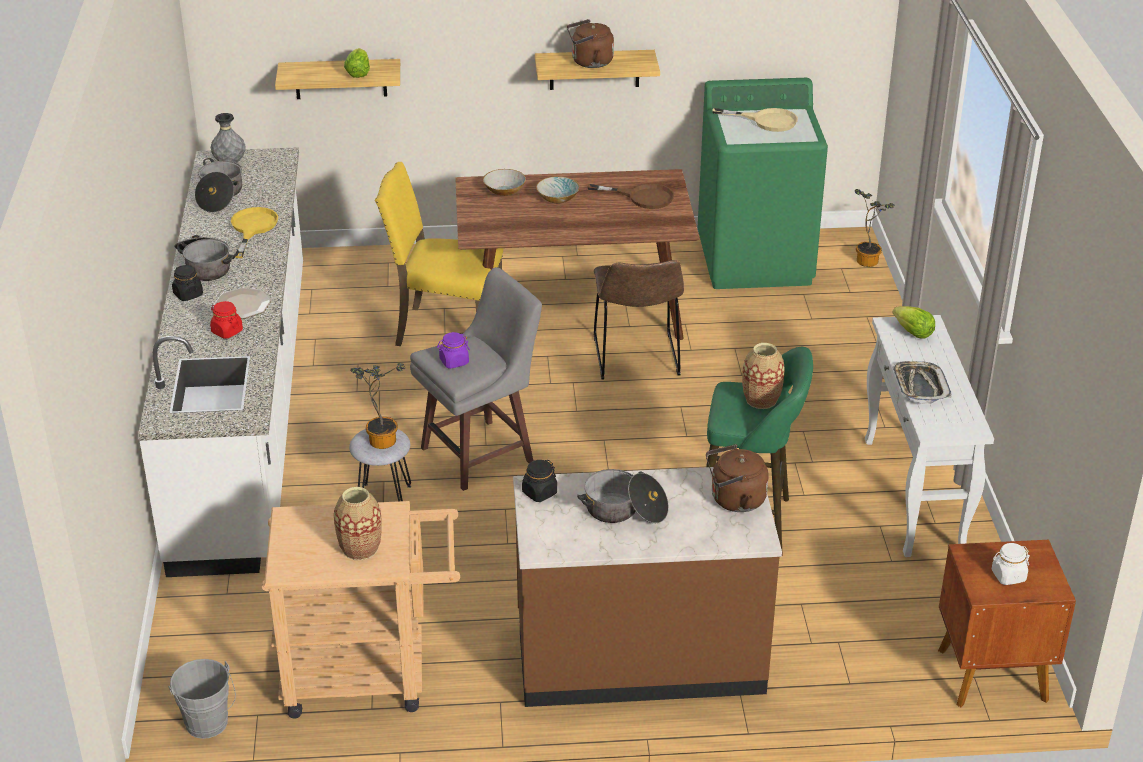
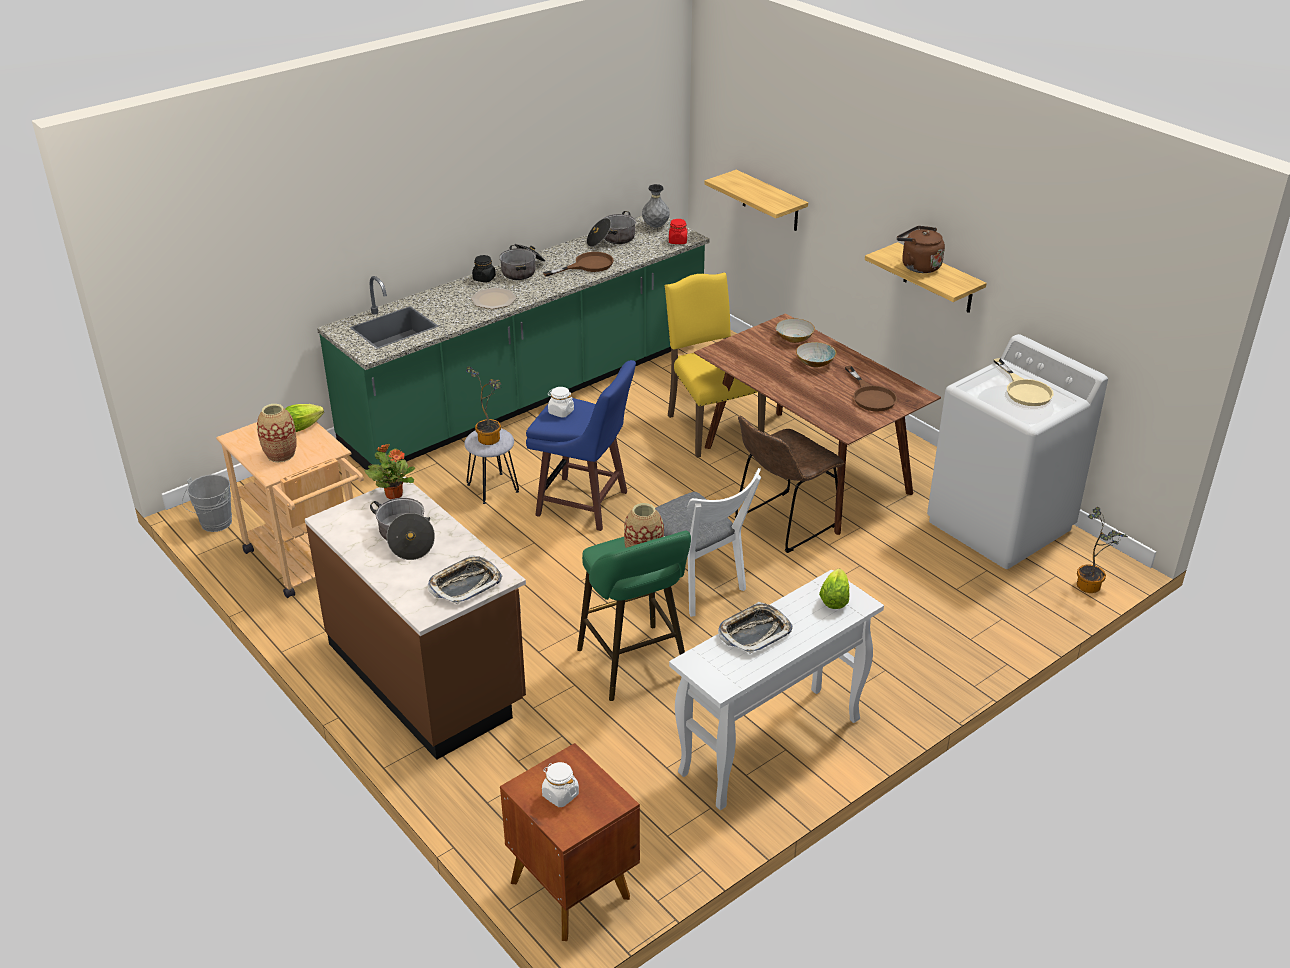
camera: 55 degrees right, 0 degrees up
white counter [138,147,303,577] -> green counter [317,216,710,470]
red jar [210,301,243,339] -> red jar moved to [669,219,687,244]
yellow frying pan [231,207,278,258] -> brown frying pan [543,252,614,277]
lettuce [344,48,370,78] -> lettuce moved to [285,404,324,432]
grey stool [410,267,542,491] -> blue stool [526,360,636,531]
purple jar [437,332,470,369] -> white jar [548,387,574,418]
black jar [522,460,557,502] -> potted plant [365,444,415,500]
green washing machine [698,78,828,289] -> white washing machine [927,334,1108,569]
brown kettle [706,444,769,512] -> tray [428,555,502,604]
none -> white chair [655,468,761,617]

